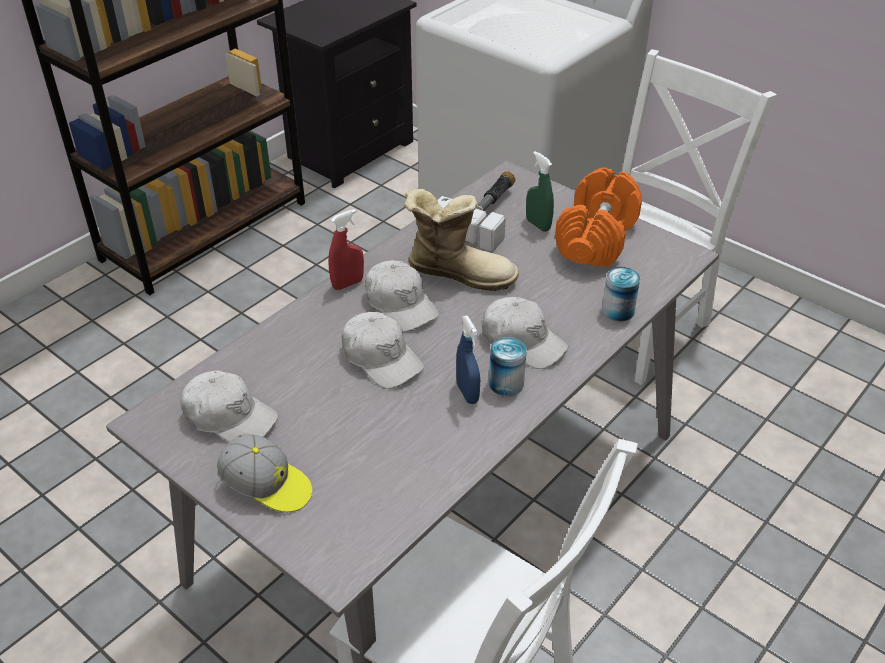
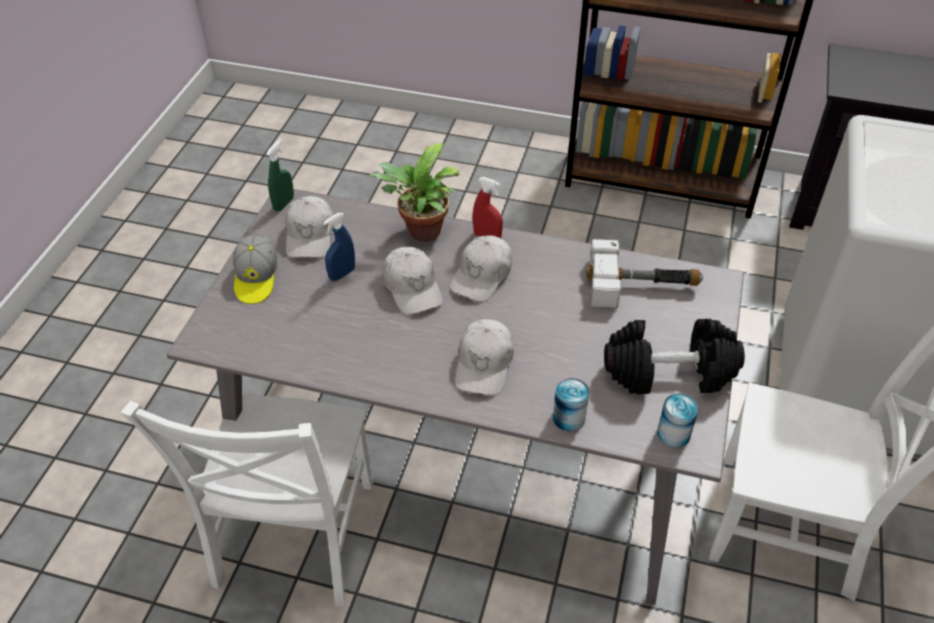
camera: 65 degrees right, 5 degrees up
white cap [342,312,424,389] -> white cap turned 45 degrees counterclockwise [383,247,443,315]
boot [404,189,519,291] -> none
blue spray bottle [456,316,480,404] -> blue spray bottle moved to [323,213,355,281]
can [489,337,526,396] -> can moved to [657,394,698,448]
green spray bottle [526,151,554,232] -> green spray bottle moved to [266,139,294,211]
orange dumbbell [555,167,642,267] -> black dumbbell [604,319,745,394]
none -> potted plant [369,143,459,242]

